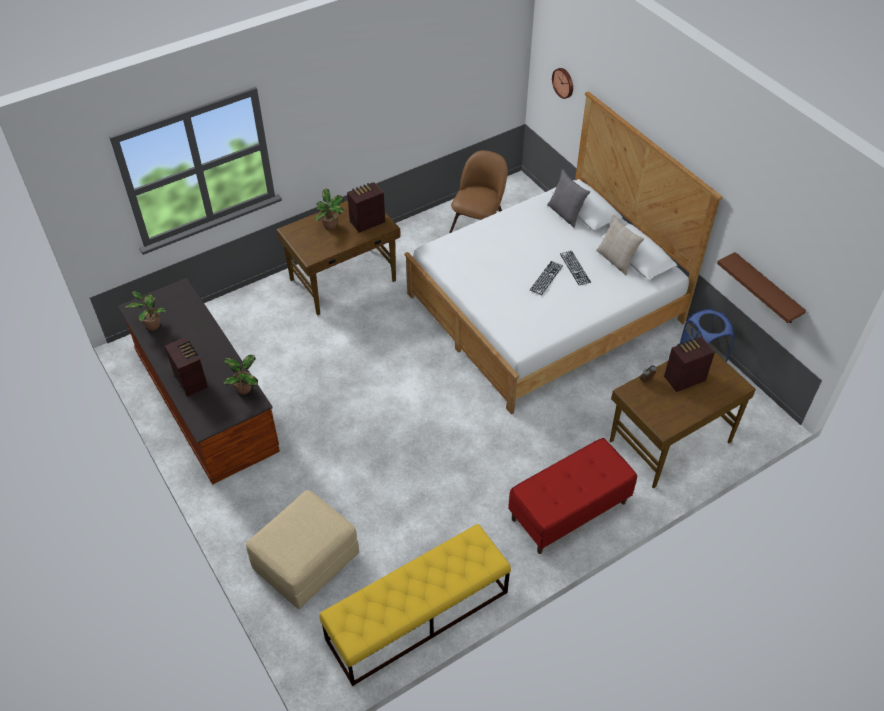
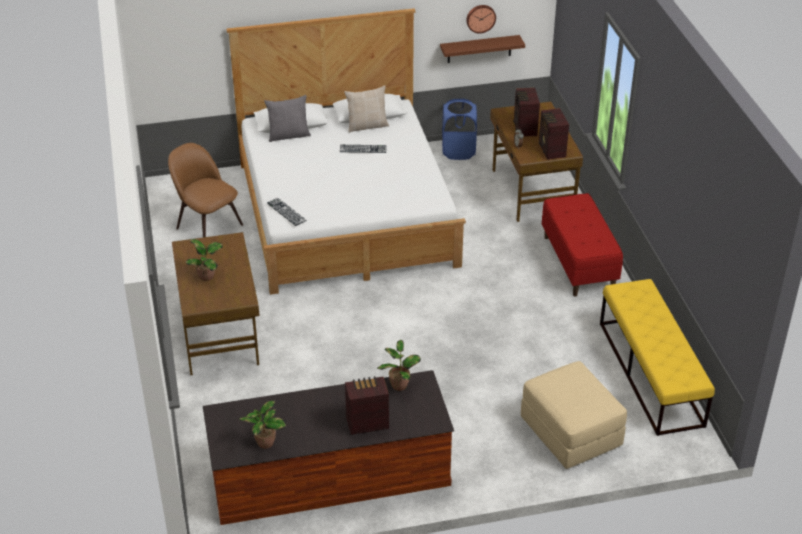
camera: 70 degrees left, 10 degrees down
radio [347,182,385,233] -> radio moved to [539,108,569,160]
keyboard [530,261,563,295] -> keyboard moved to [267,198,307,226]
wall clock [552,68,573,99] -> wall clock moved to [466,5,496,33]

